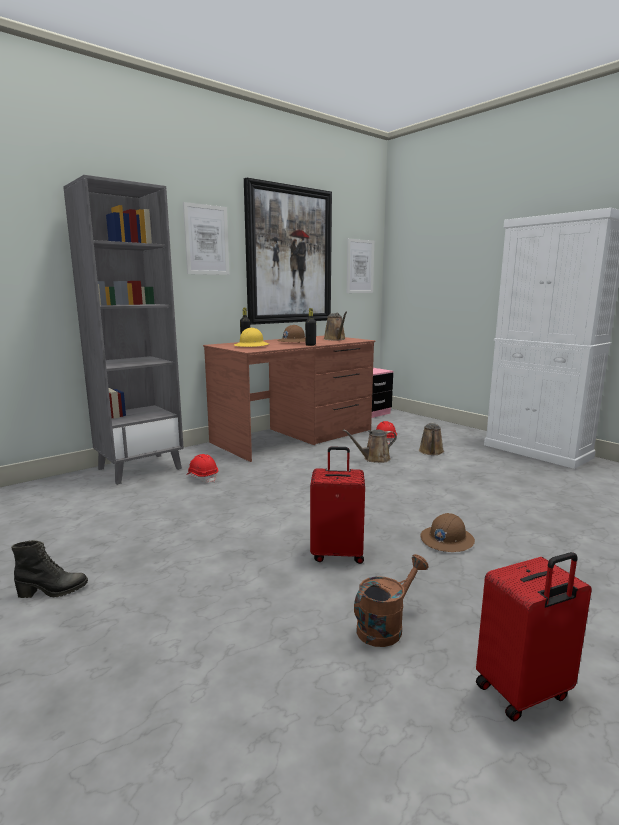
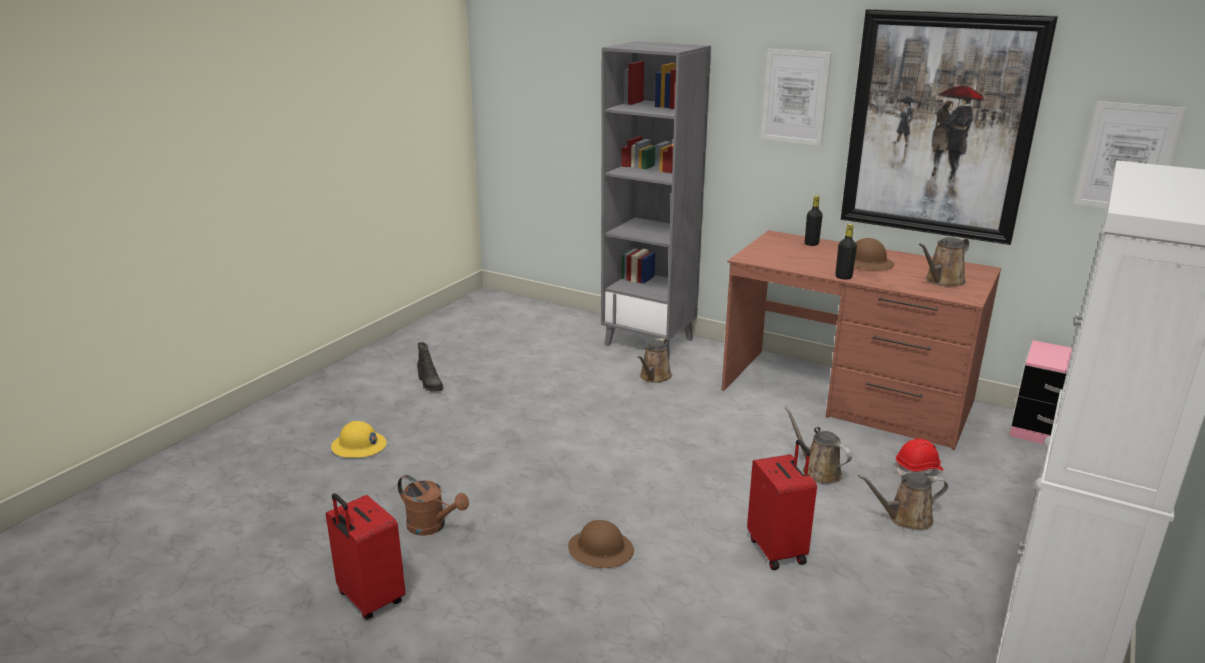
camera: 70 degrees right, 10 degrees up
red hard hat [186,454,218,482] -> brown watering can [638,338,672,383]
yellow hard hat [234,328,269,347] -> yellow hard hat moved to [331,421,387,458]
red suitcase [310,446,365,564] -> red suitcase moved to [747,440,817,570]

